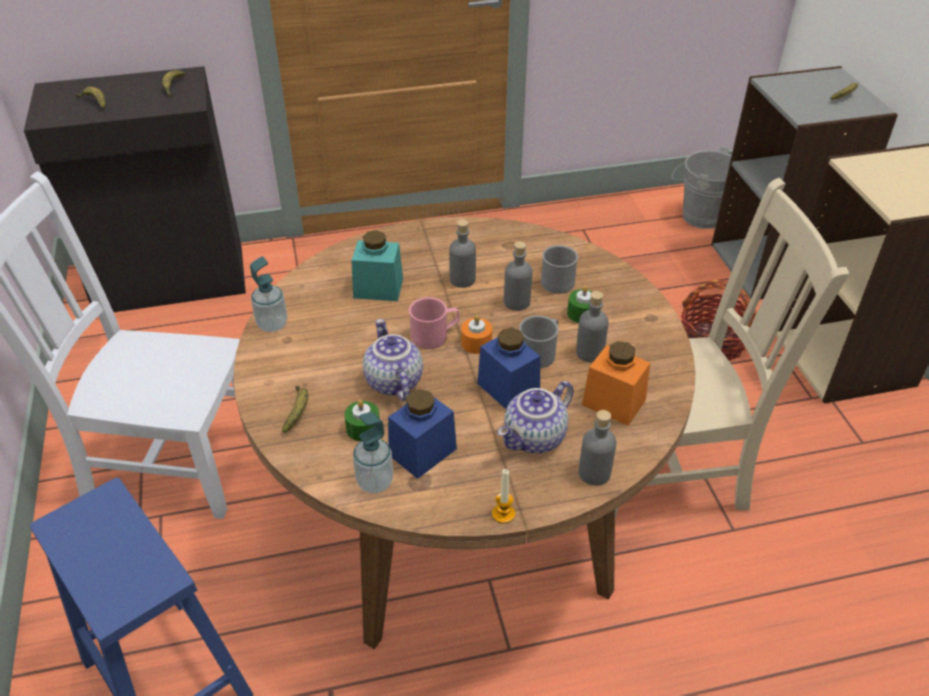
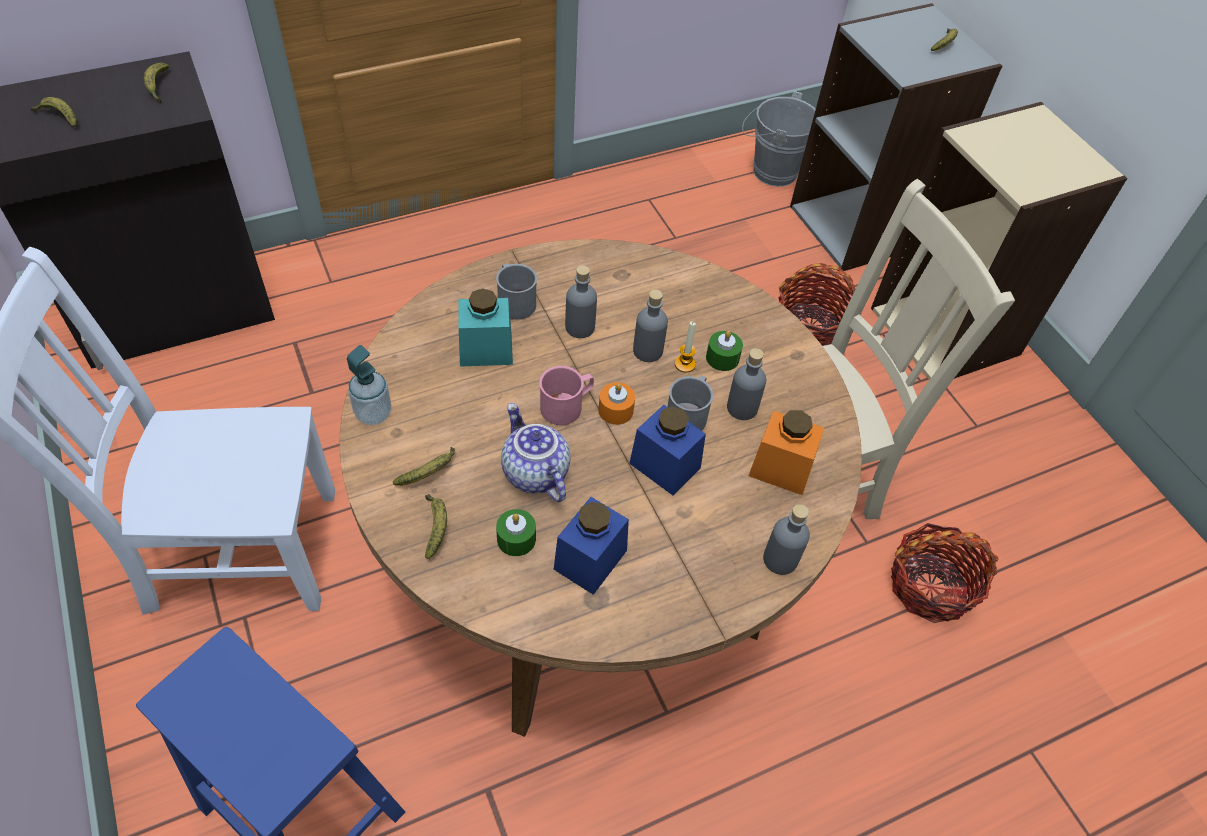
camera: 15 degrees left, 10 degrees up
soap dispenser [353,412,393,493] -> none
candle [492,469,515,524] -> candle moved to [675,321,696,372]
teapot [498,381,574,453] -> none
grey mug [541,245,578,294] -> grey mug moved to [496,263,537,319]
none -> banana [393,447,455,486]
none -> basket [891,523,998,623]

